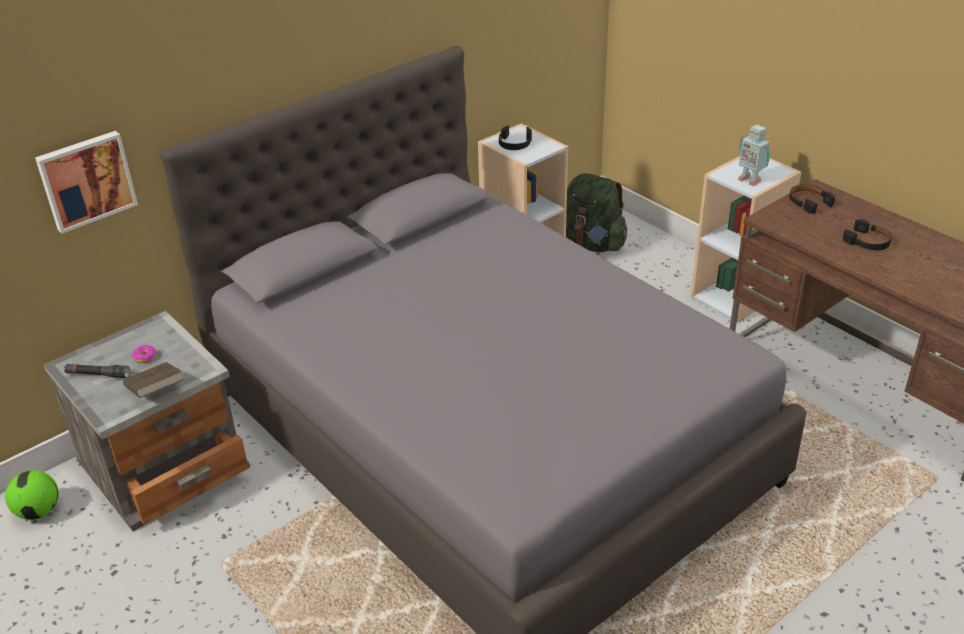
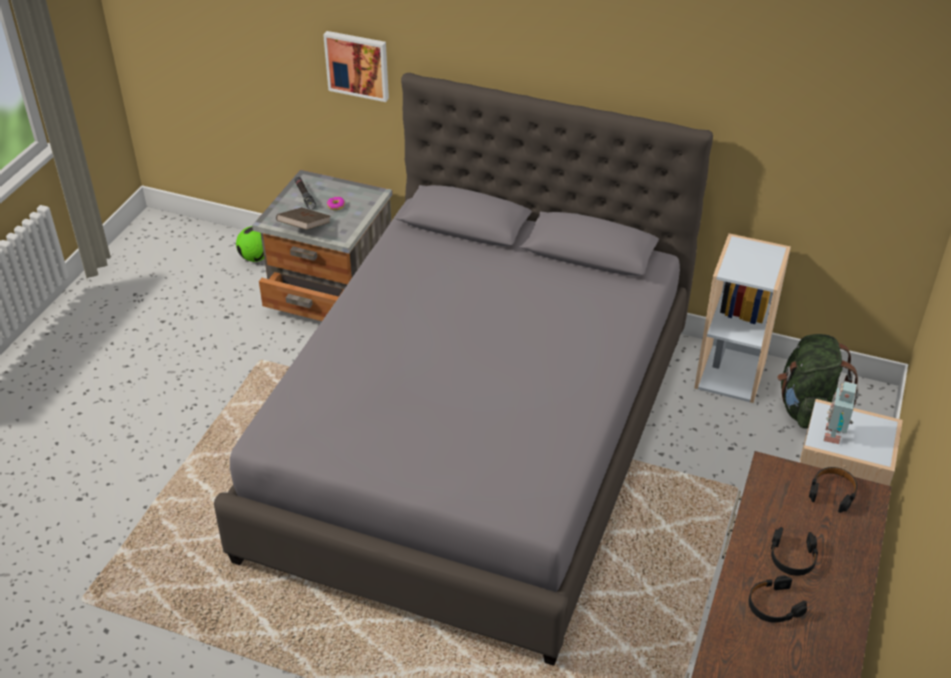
camera: 60 degrees right, 5 degrees up
black headphones [498,125,532,150] -> black headphones moved to [748,576,807,623]

